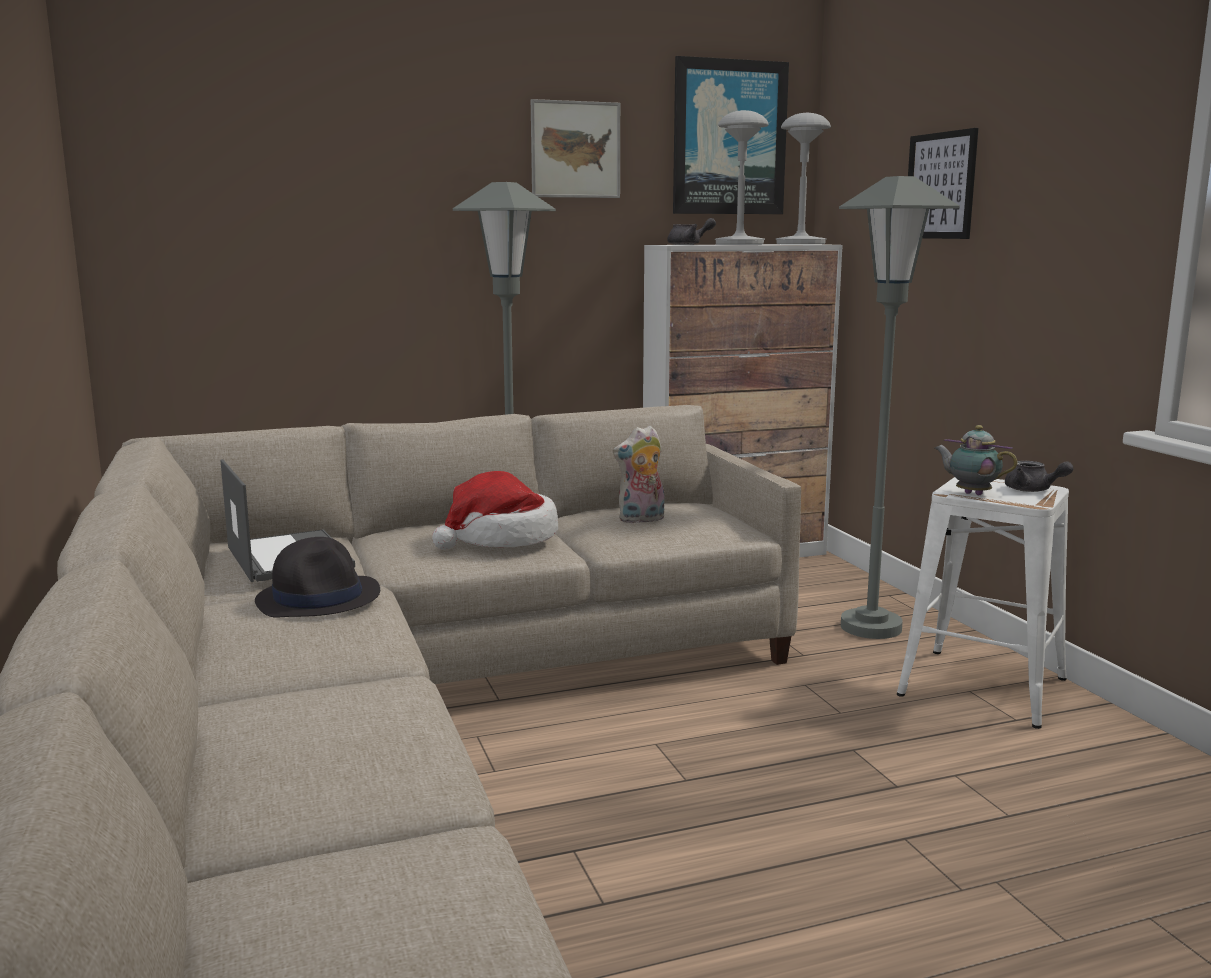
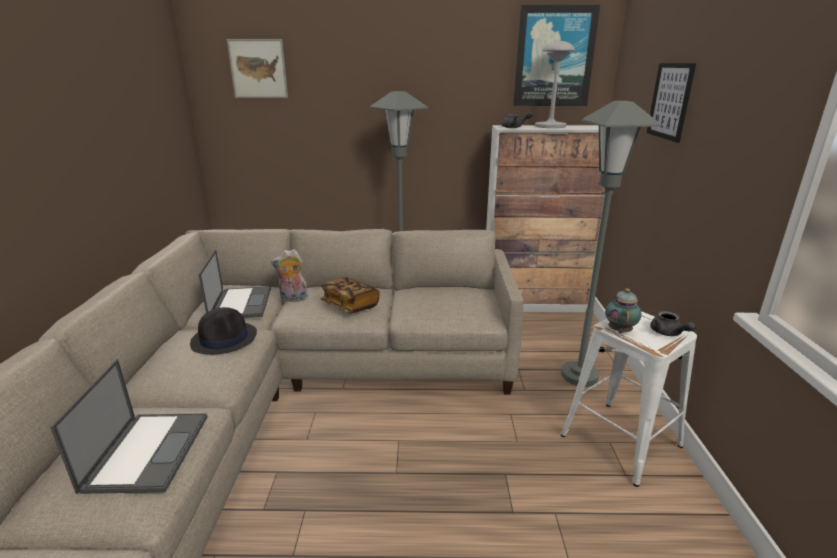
camera: 20 degrees right, 10 degrees up
hat [432,471,558,550] -> book [321,277,379,314]
picture [531,99,620,198] -> picture moved to [227,39,288,98]
plush toy [613,425,664,523] -> plush toy moved to [271,249,308,302]
grey table lamp [776,113,831,244] -> none
teapot [935,425,1018,495] -> teapot turned 45 degrees clockwise [605,288,642,333]
none -> laptop [50,359,208,494]

